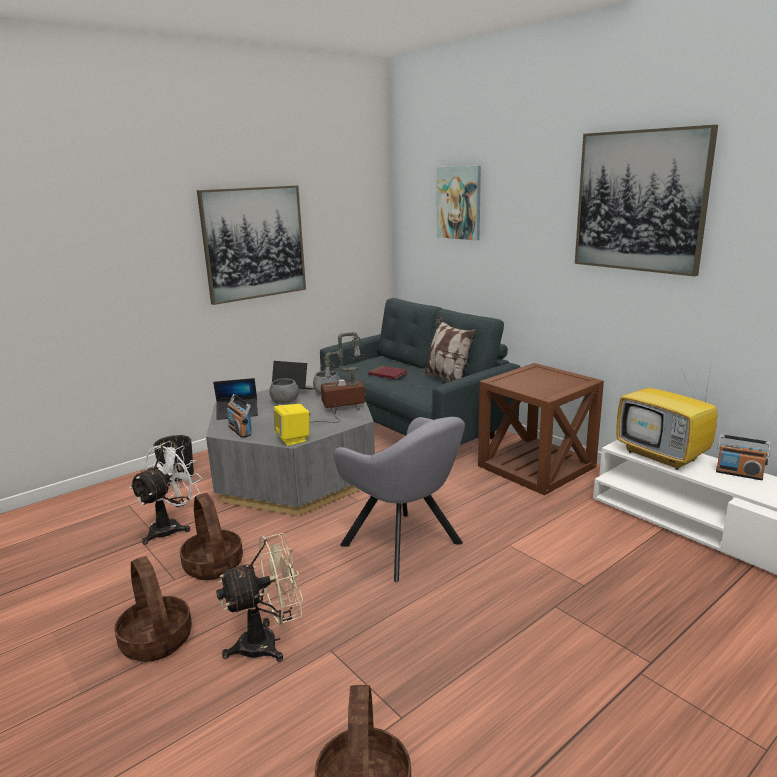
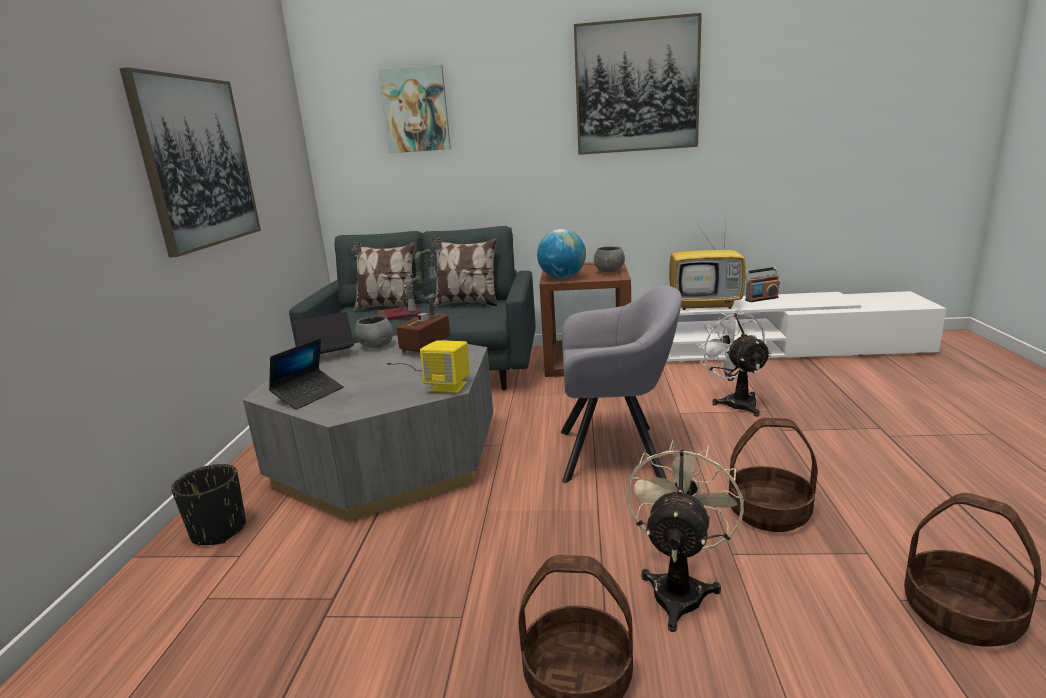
camera: 45 degrees left, 0 degrees up
white fan [129,441,202,545] -> white fan moved to [697,311,772,417]
basket [180,493,243,580] -> basket moved to [729,418,818,532]
radio [227,394,252,438] -> none
grey bowl [269,378,299,404] -> grey bowl moved to [594,246,625,272]
none -> pillow [351,242,416,311]
none -> globe [537,229,586,279]

